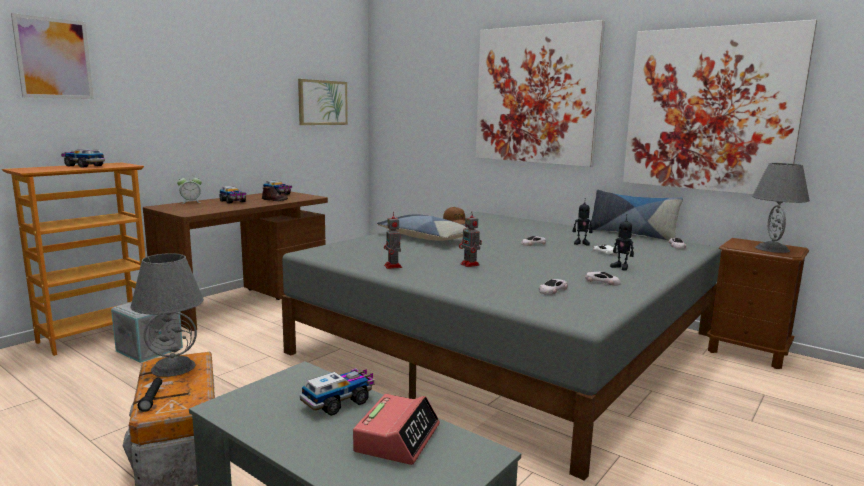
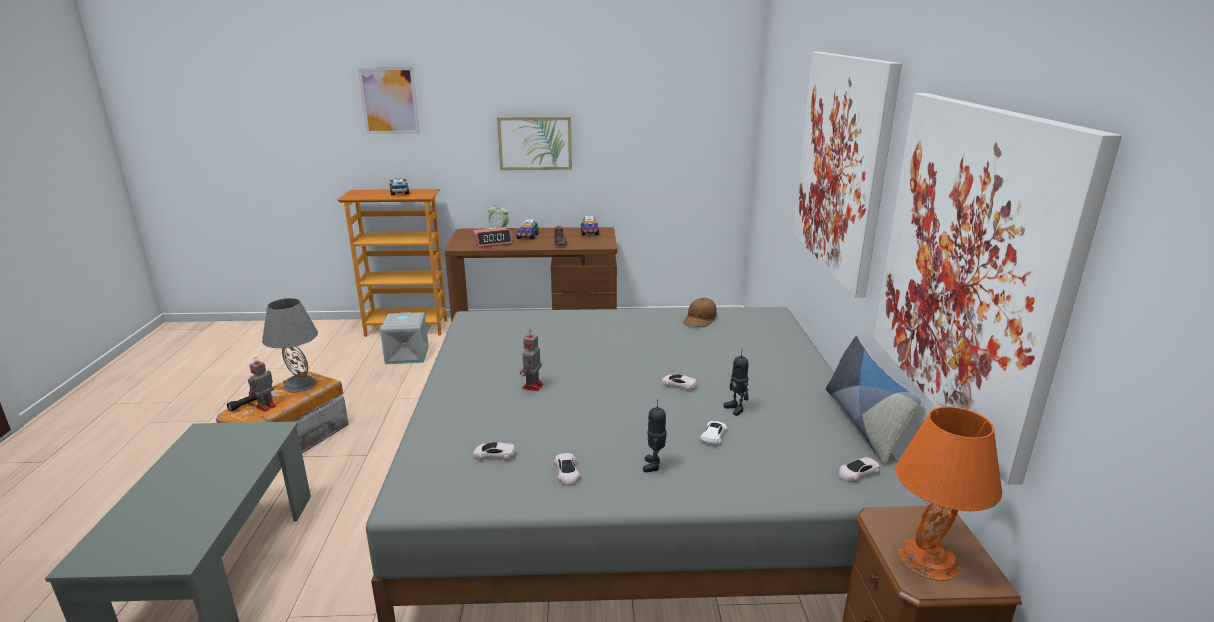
camera: 50 degrees right, 10 degrees up
picture [298,79,348,125] -> picture moved to [497,116,572,170]
toy truck [300,368,374,416] -> none
alarm clock [353,394,440,465] -> alarm clock moved to [473,227,512,247]
pillow [377,214,468,241] -> none
toy robot [384,212,402,269] -> toy robot moved to [248,357,277,412]
grey table lamp [752,163,810,253] -> orange table lamp [895,407,1002,581]

